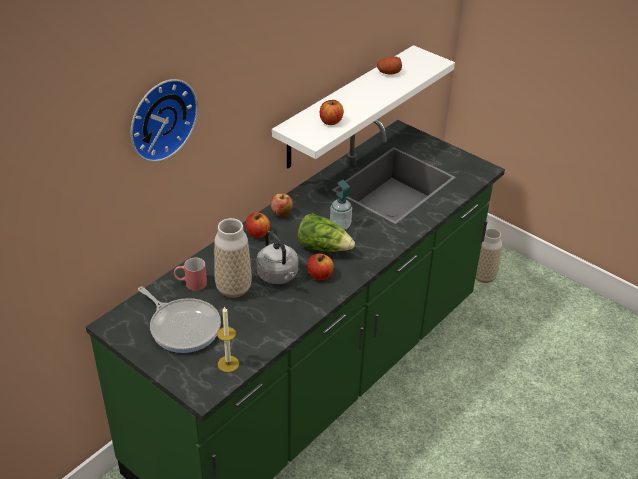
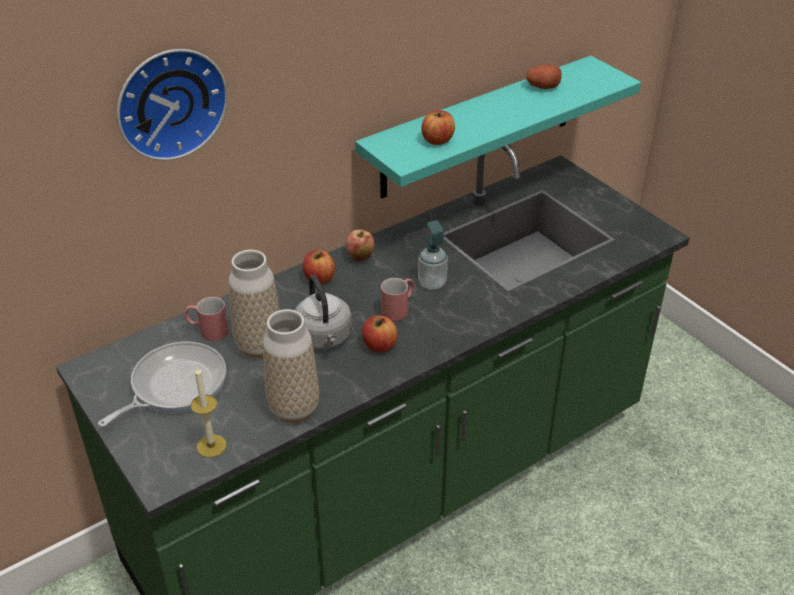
camera: 15 degrees right, 0 degrees up
frying pan [138,287,221,353] -> frying pan turned 105 degrees counterclockwise [98,342,226,427]
white shelf [272,45,455,168] -> turquoise shelf [355,56,641,199]
lettuce [298,213,355,252] -> red mug [381,278,415,321]
vase [475,228,502,283] -> vase moved to [263,309,319,423]

